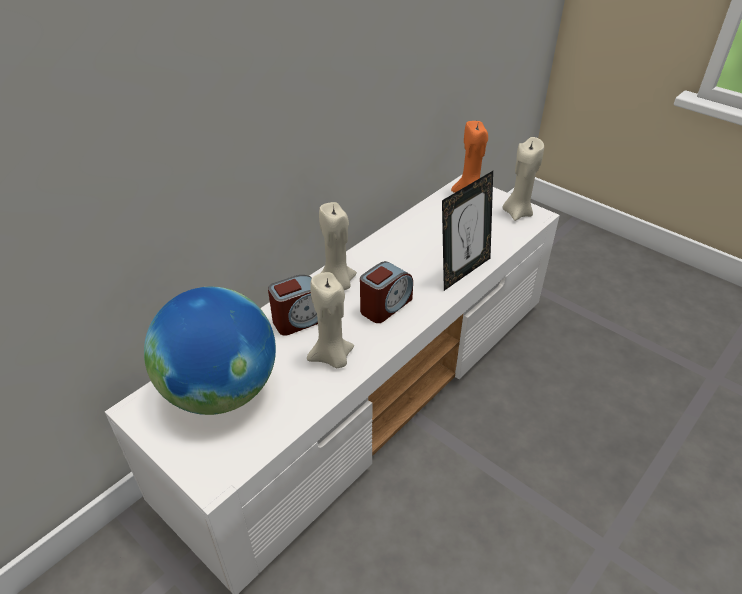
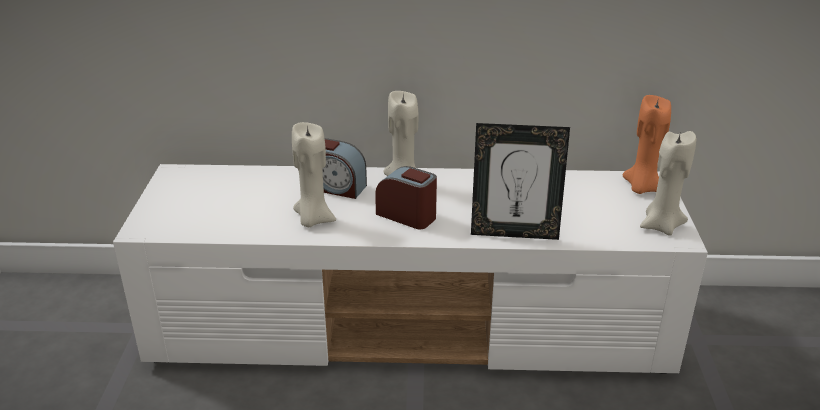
camera: 50 degrees right, 10 degrees down
globe [144,287,276,415] -> none
alarm clock [360,261,413,323] -> alarm clock turned 150 degrees counterclockwise [375,166,437,229]

